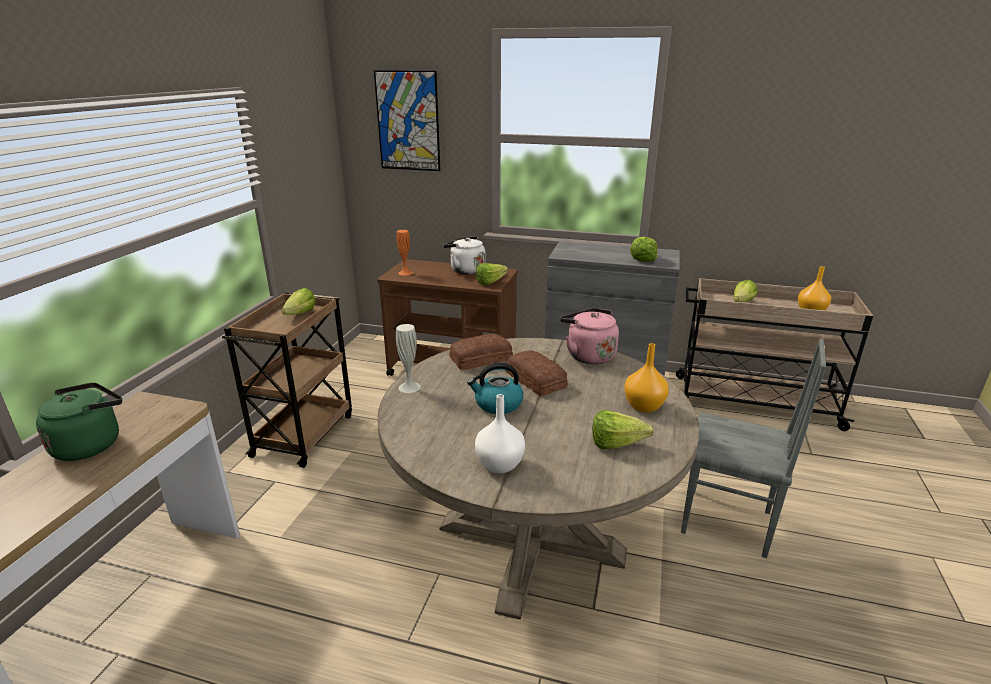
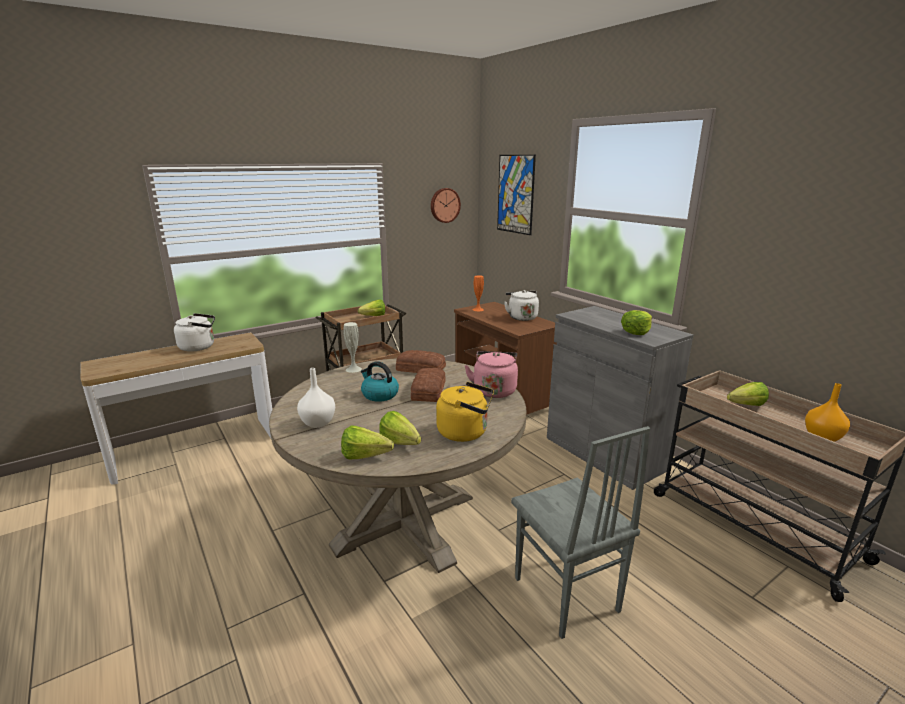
camera: 40 degrees right, 5 degrees down
green kettle [36,383,122,461] -> white kettle [174,313,215,352]
lettuce [476,263,508,285] -> lettuce moved to [341,425,394,459]
orange vase [624,343,669,413] -> yellow kettle [436,382,494,442]
none -> wall clock [431,188,461,223]

